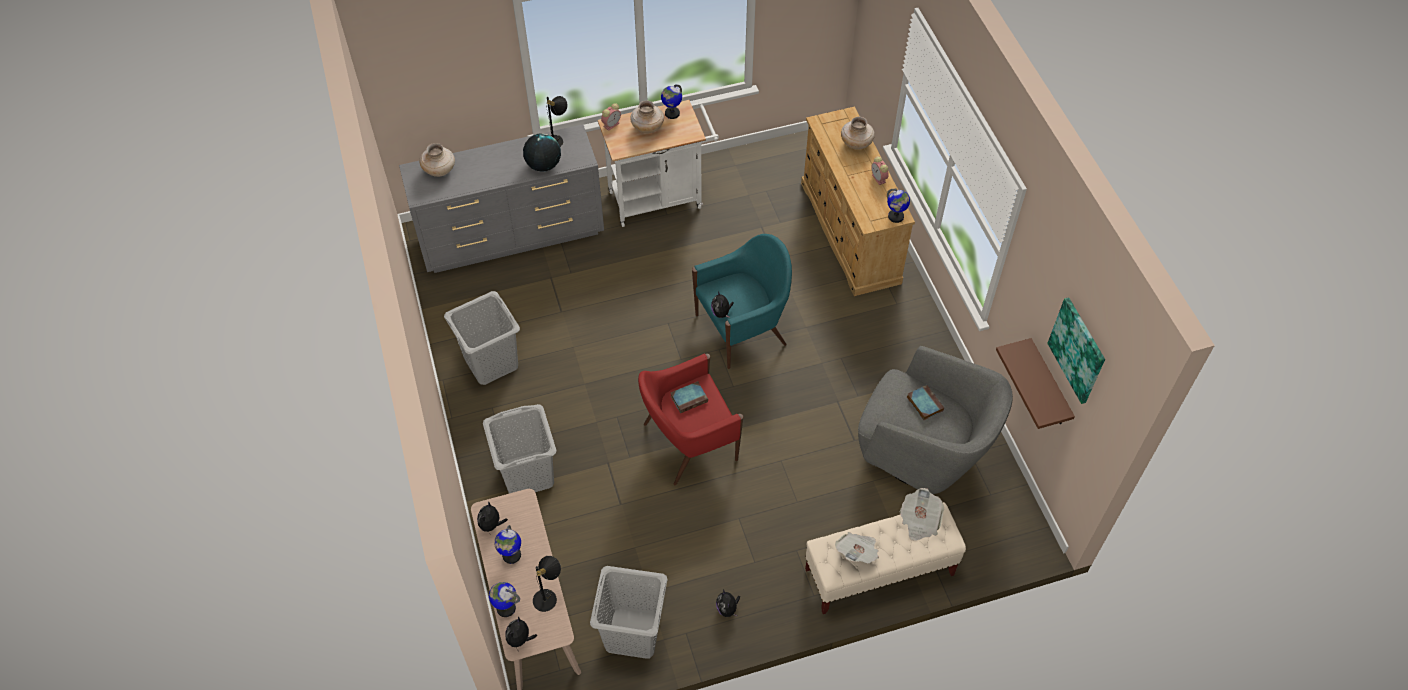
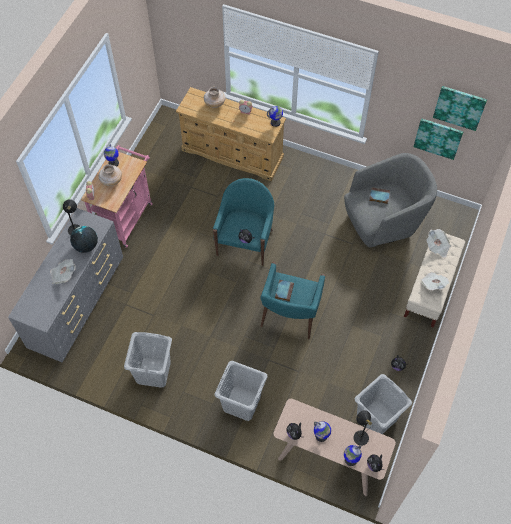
camera: 50 degrees left, 5 degrees up
beige vase [420,143,455,177] -> none
white cart [598,100,719,227] -> pink cart [81,145,153,248]
red armchair [638,353,743,485] -> turquoise armchair [260,262,325,339]
brown shelf [996,338,1075,429] -> picture [413,118,463,160]
none -> newspaper [50,259,76,284]

